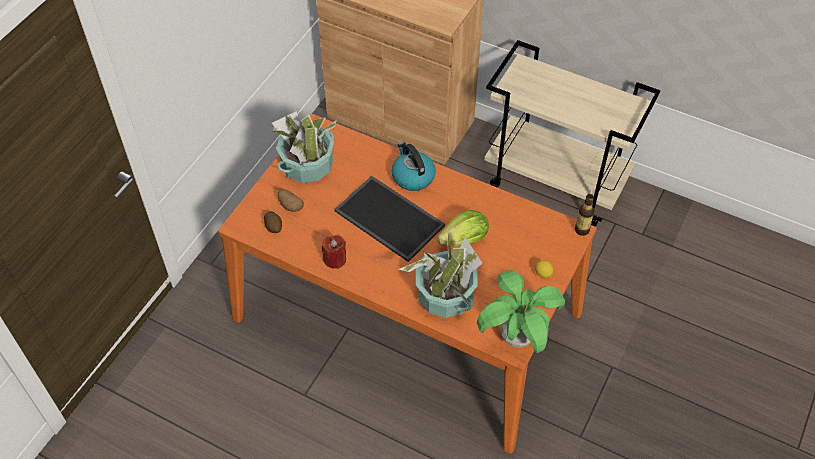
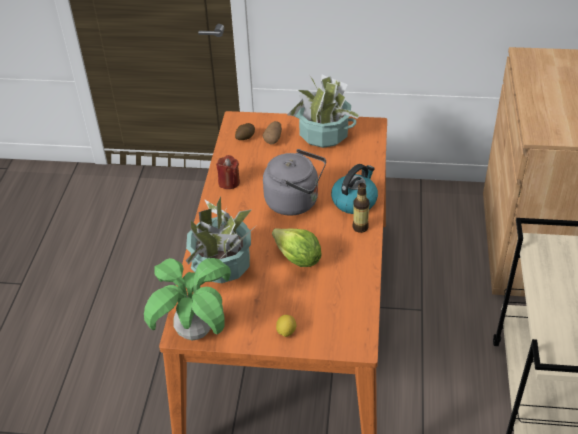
camera: 70 degrees right, 10 degrees down
tray [334,176,445,262] -> grey kettle [263,149,326,216]
bottle [575,194,595,236] -> bottle moved to [352,183,369,233]

